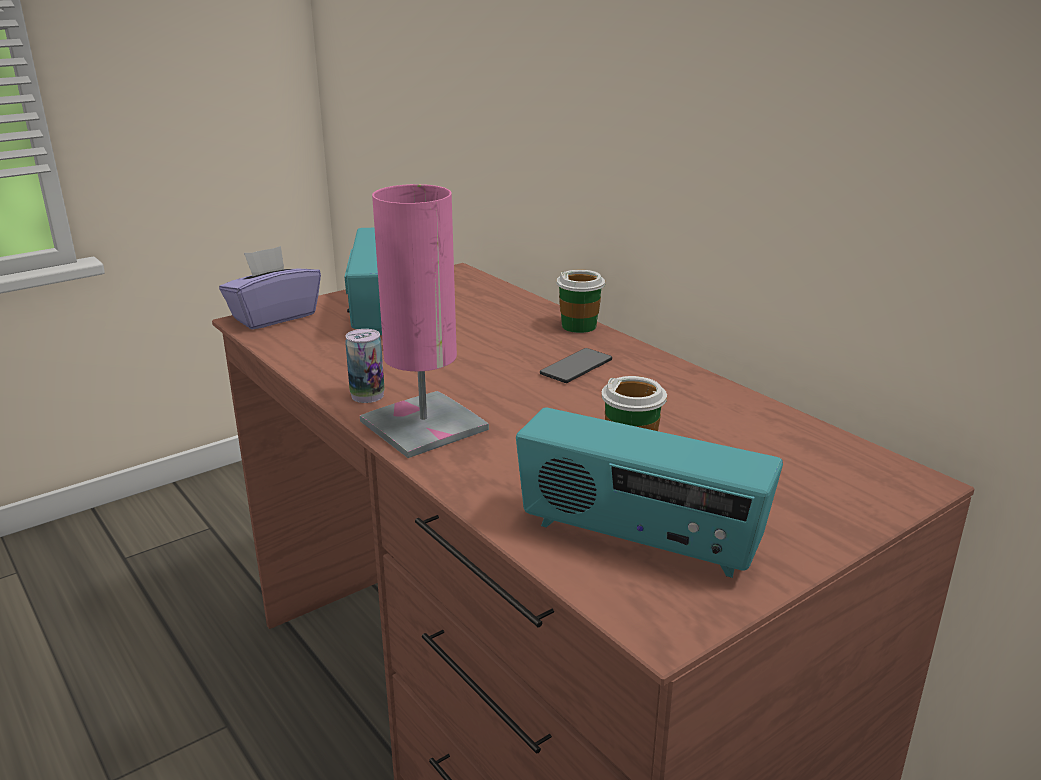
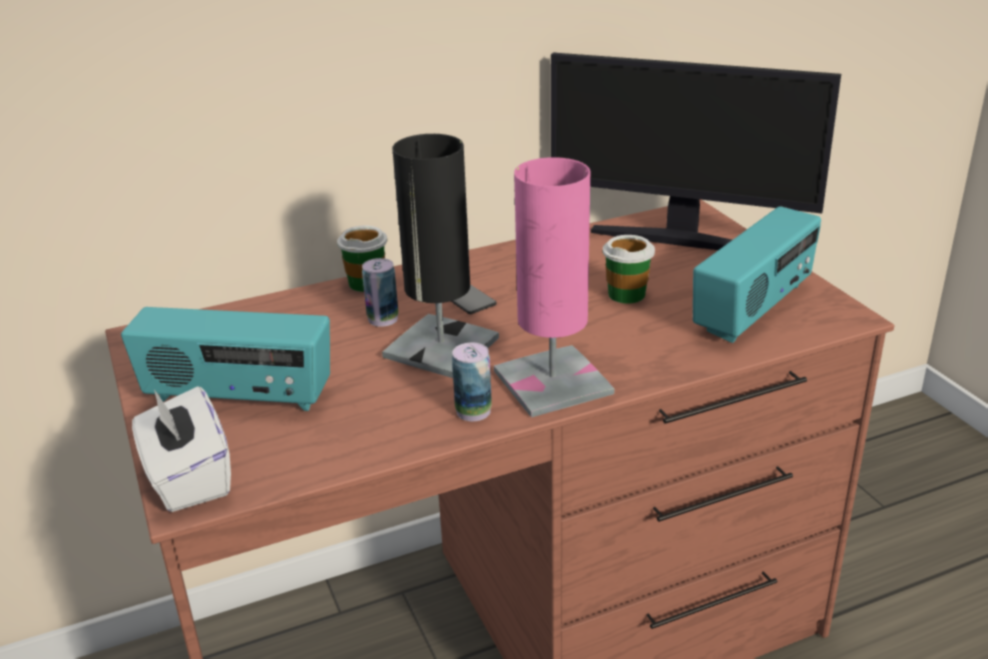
camera: 75 degrees left, 5 degrees up
purple tissue box [219,246,321,330] -> white tissue box [132,386,231,512]
none -> can [362,258,398,327]
none -> black table lamp [382,134,499,378]
none -> monitor [550,53,841,250]

